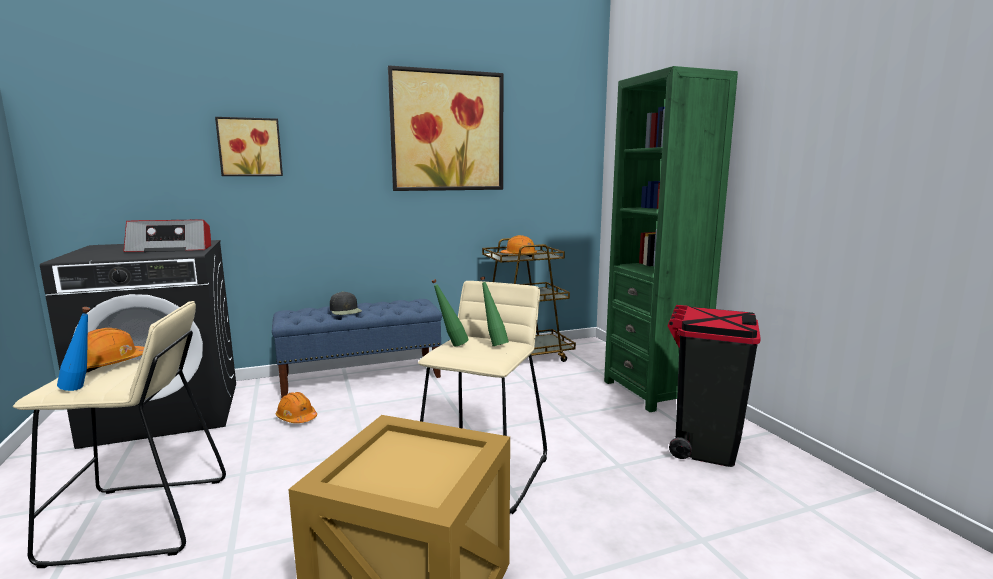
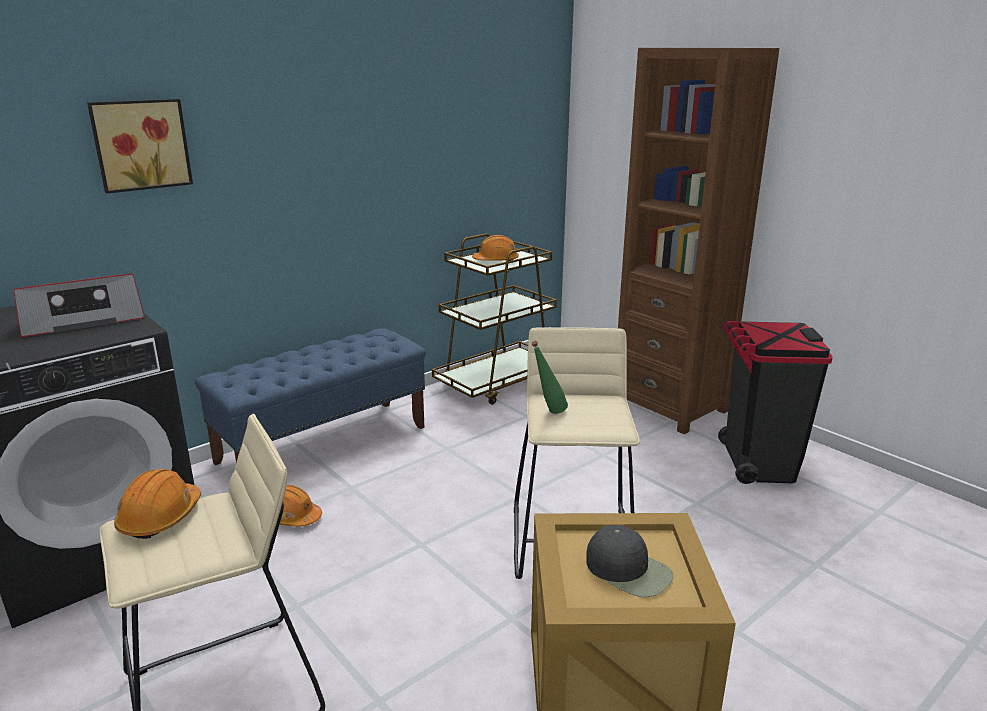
camera: 20 degrees left, 10 degrees up
blue bottle [57,307,90,391] -> none
black cap [330,291,362,315] -> black cap moved to [586,525,673,597]
picture [388,65,503,191] -> none
green bottle [480,276,509,346] -> none
green bookcase [604,66,738,412] -> brown bookcase [618,48,779,434]

